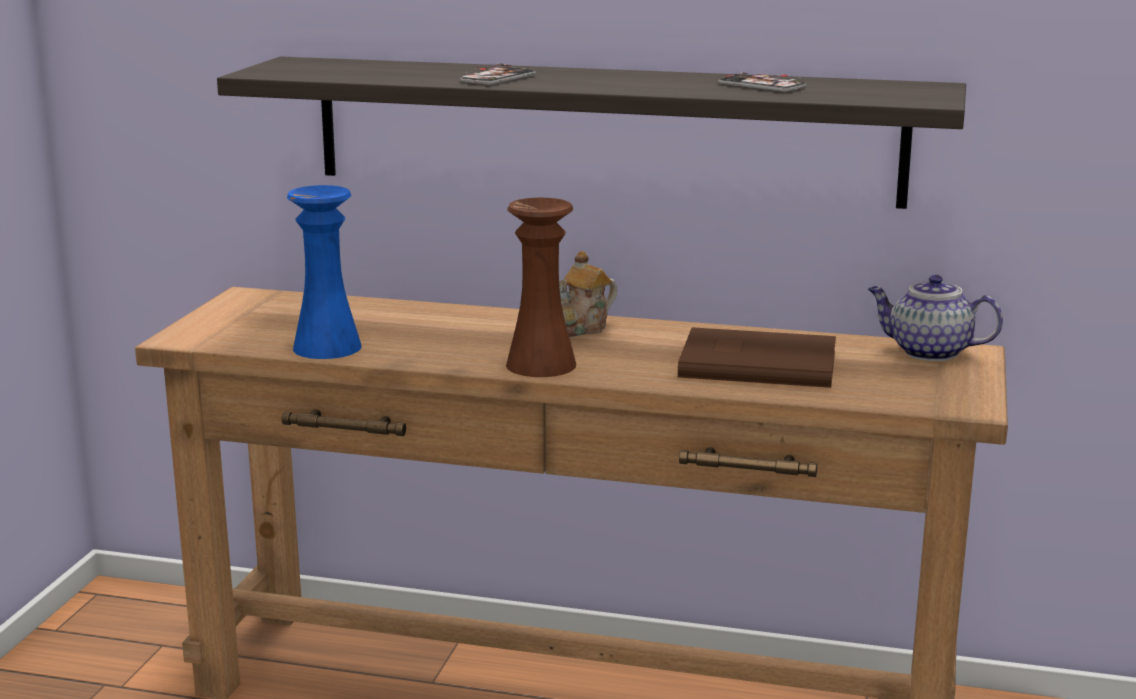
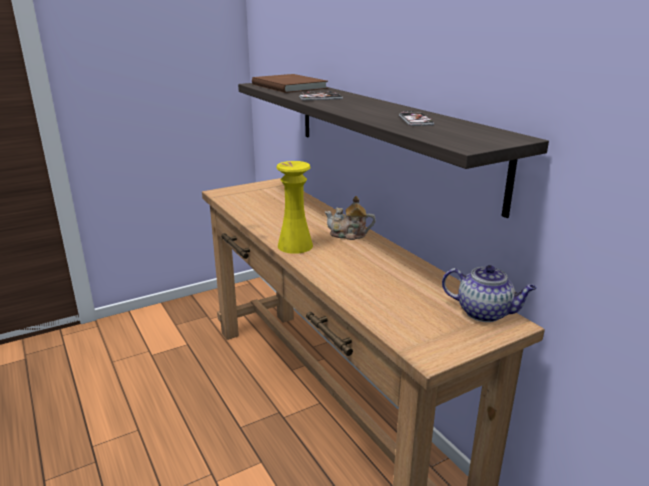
camera: 45 degrees right, 5 degrees up
blue vase [287,185,362,359] -> none
brown vase [506,198,576,377] -> yellow vase [276,161,313,254]
brown book [678,327,836,388] -> brown book moved to [252,74,328,93]
teapot [868,275,1003,361] -> teapot turned 135 degrees clockwise [442,265,537,322]

